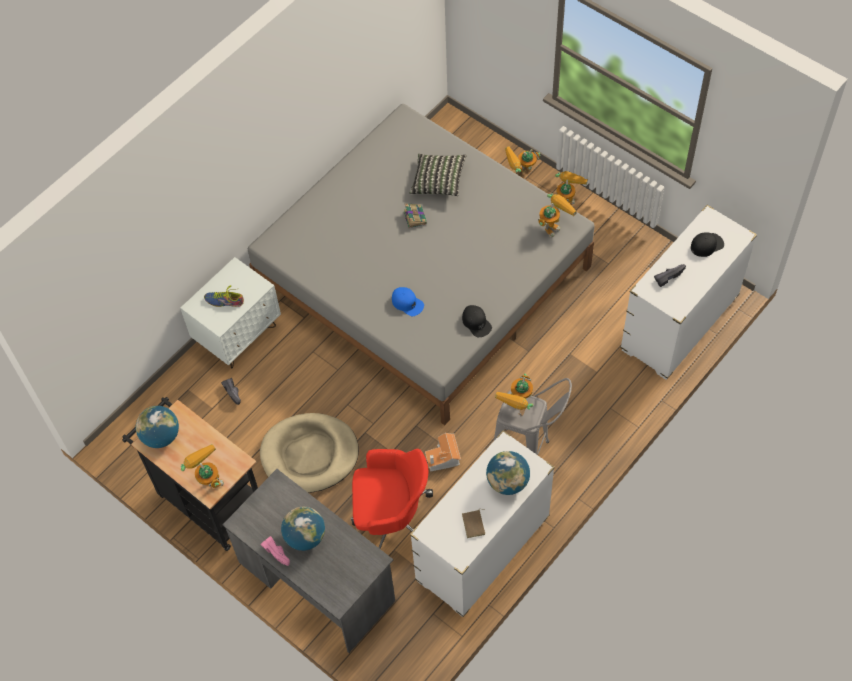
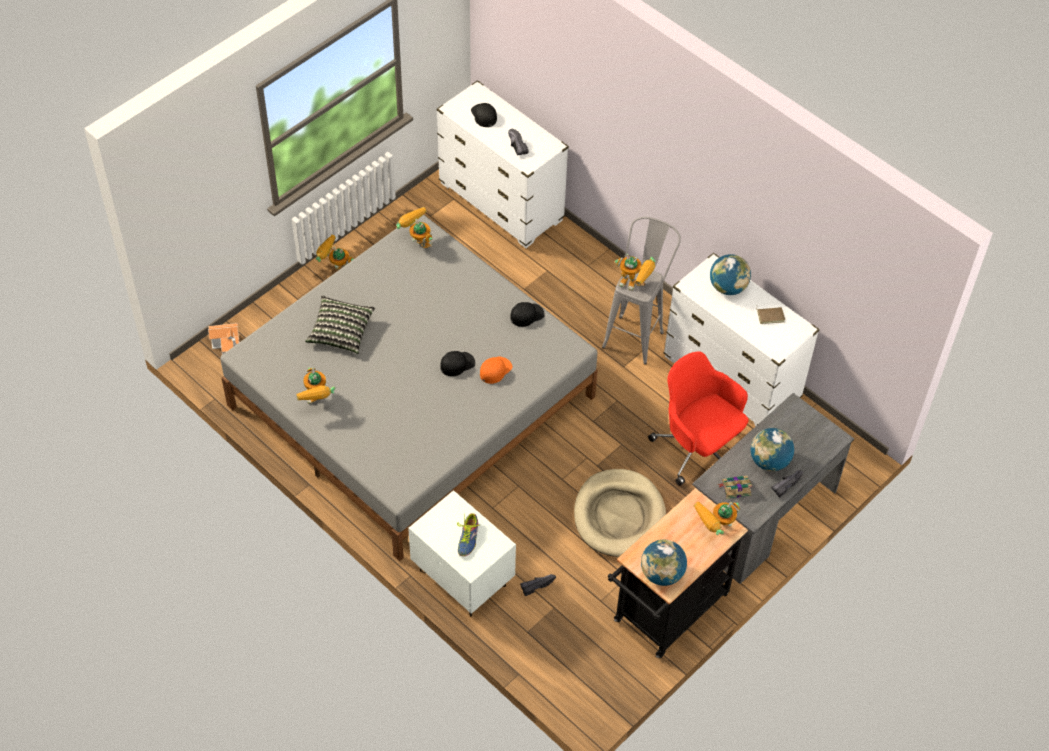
camera: 90 degrees left, 5 degrees down
pink shoe [260,536,290,566] -> black shoe [771,470,803,498]
red office chair [351,449,433,549] -> red office chair turned 45 degrees counterclockwise [648,351,749,486]
blue cap [392,287,424,316] -> orange cap [480,356,513,384]
book [404,203,427,228] -> book moved to [718,476,753,499]
toy house [425,433,461,472] -> toy house moved to [208,323,239,355]
toy robot [505,147,540,172] -> toy robot moved to [296,367,335,405]
none -> black cap [440,351,475,376]

